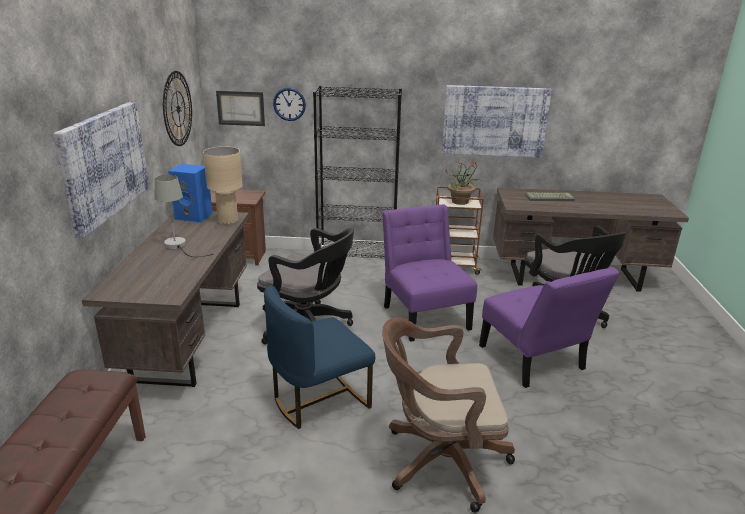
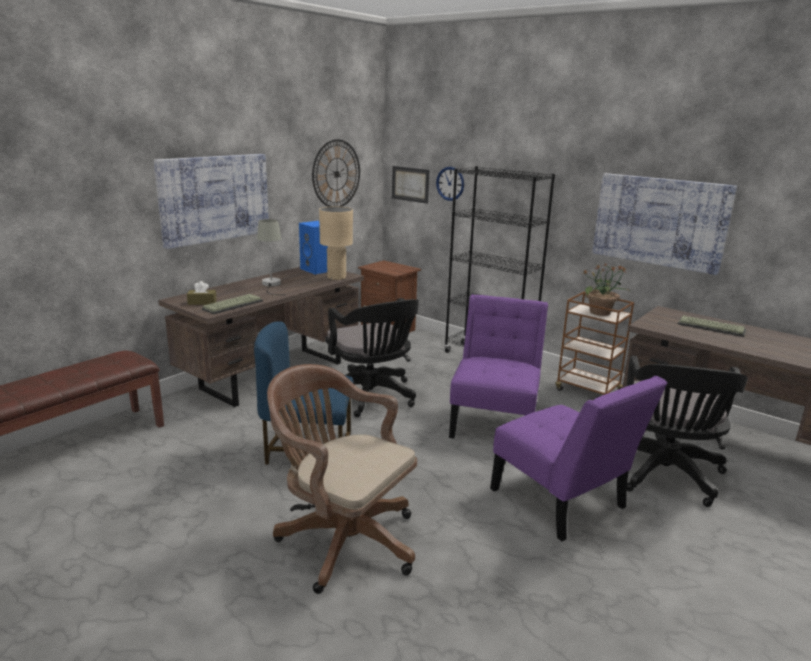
camera: 35 degrees right, 5 degrees down
purple chair [479,267,619,388] -> purple chair turned 45 degrees counterclockwise [490,376,667,541]
none -> brown tissue box [187,281,217,305]
none -> keyboard [202,294,263,314]

